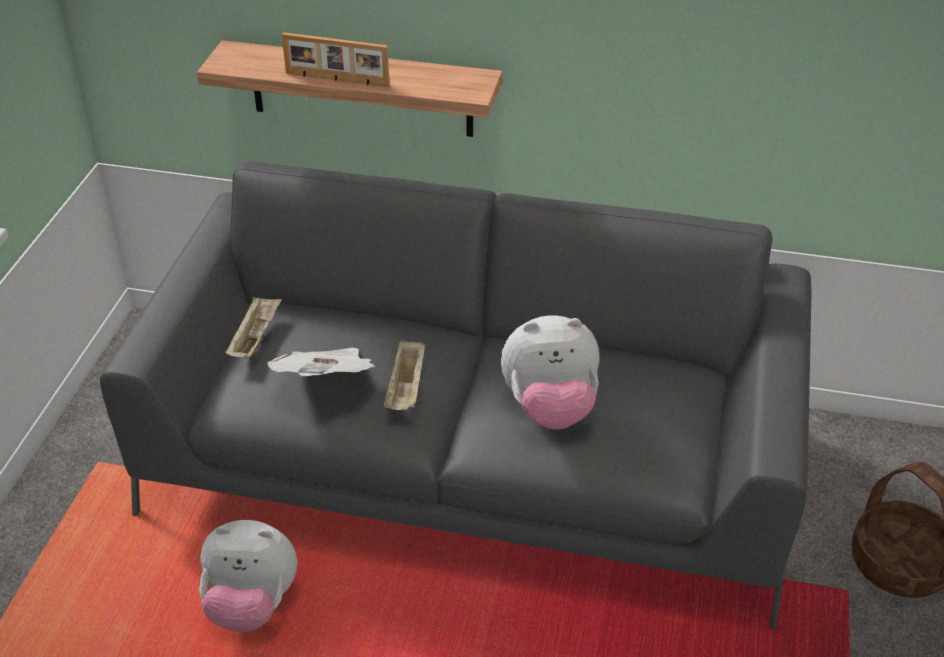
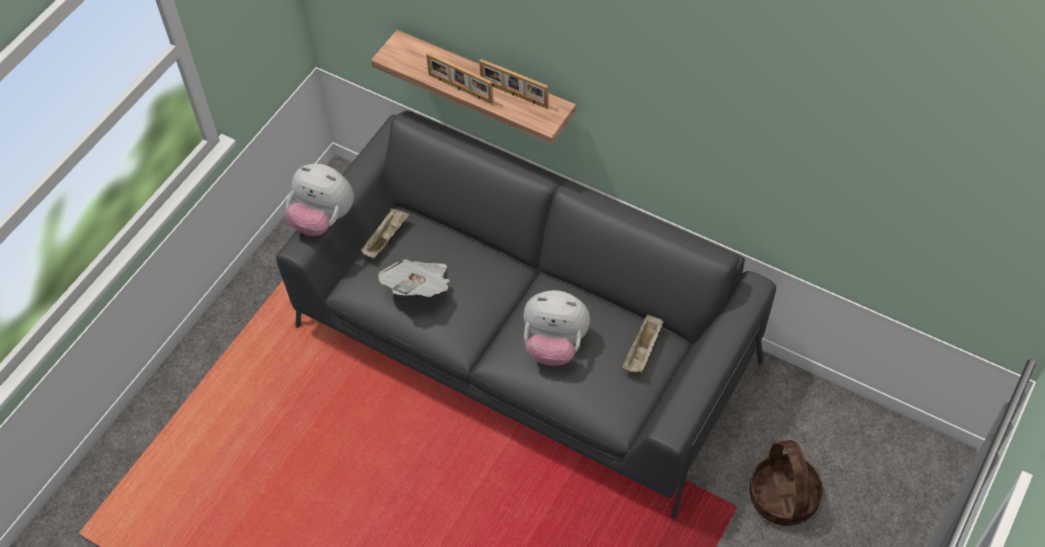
camera: 20 degrees right, 15 degrees up
plush toy [199,520,297,632] -> plush toy moved to [285,164,354,236]
beige tray [384,339,425,410] -> beige tray moved to [622,314,664,373]
none -> picture frame [479,59,549,108]

